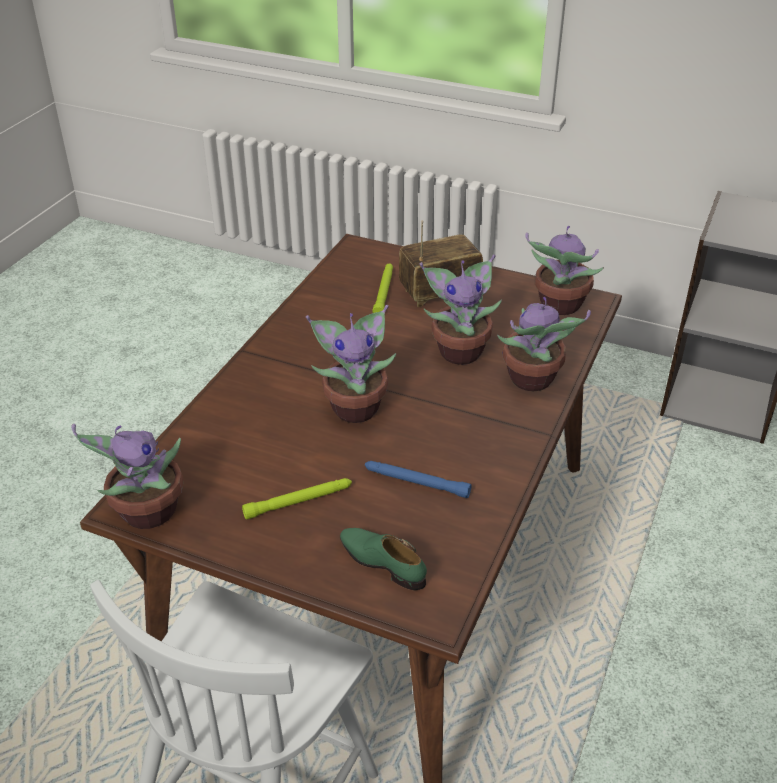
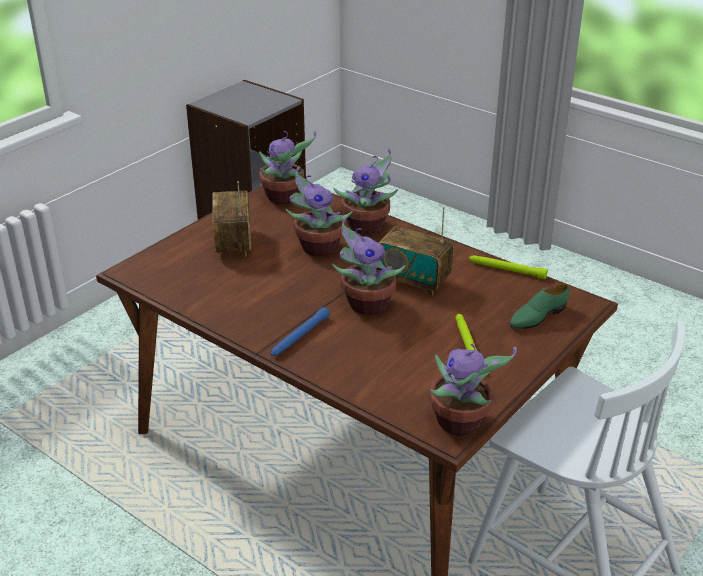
camera: 75 degrees left, 5 degrees down
blue flashlight [365,461,471,498] -> blue flashlight moved to [271,307,330,356]
green flashlight [372,263,393,313] -> green flashlight moved to [469,255,548,279]
none -> radio [378,207,454,296]

